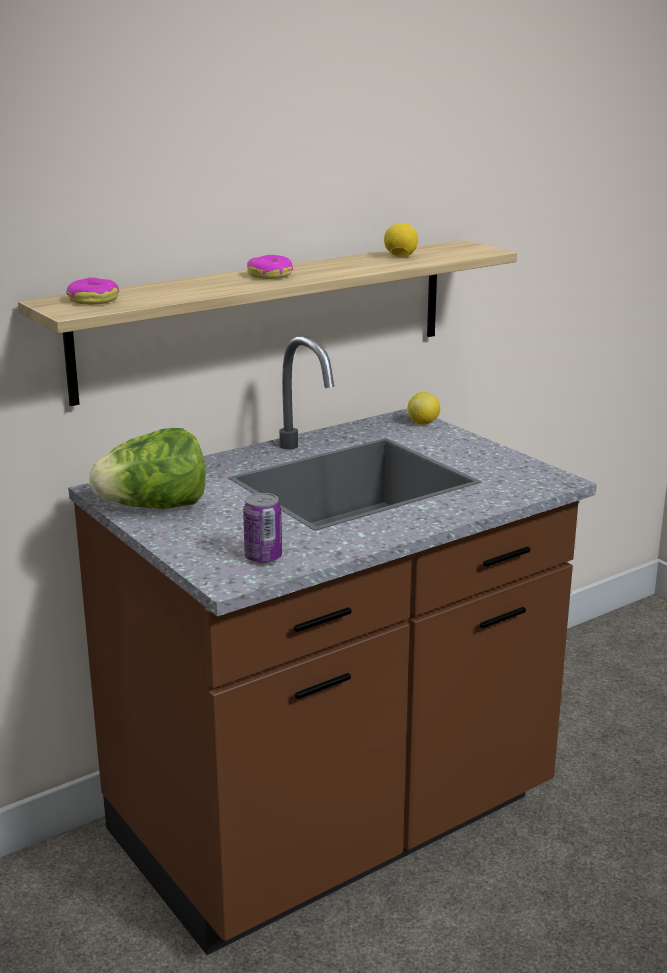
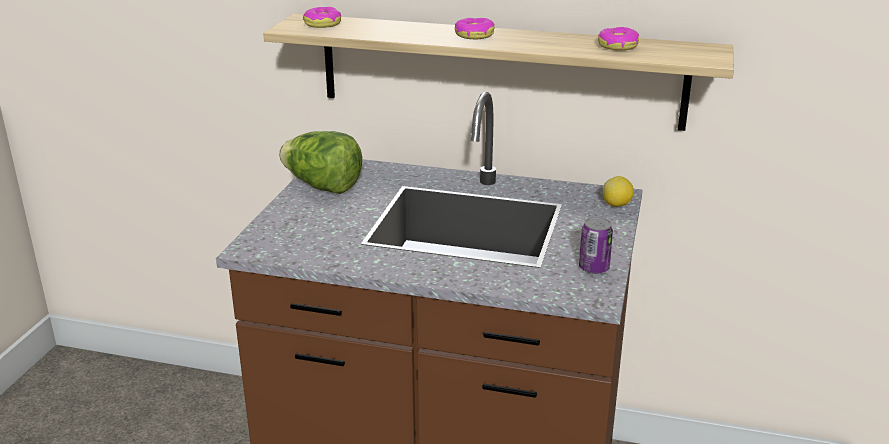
camera: 50 degrees right, 5 degrees up
can [243,493,282,563] -> can moved to [579,217,613,274]
lemon [384,223,418,257] -> donut [598,27,639,50]

